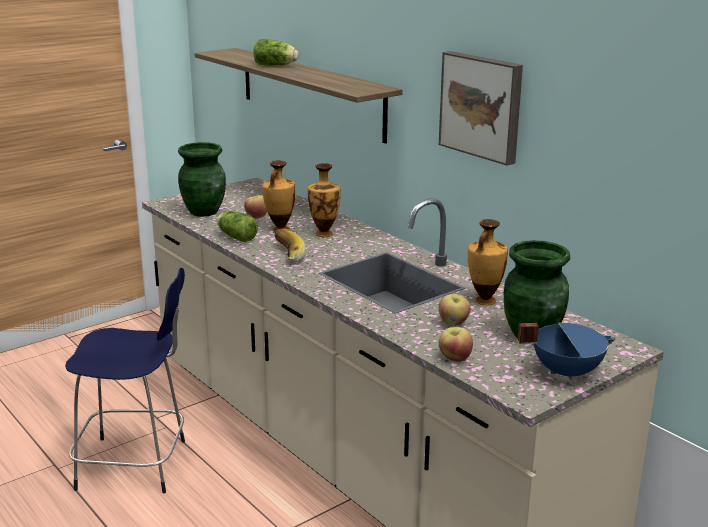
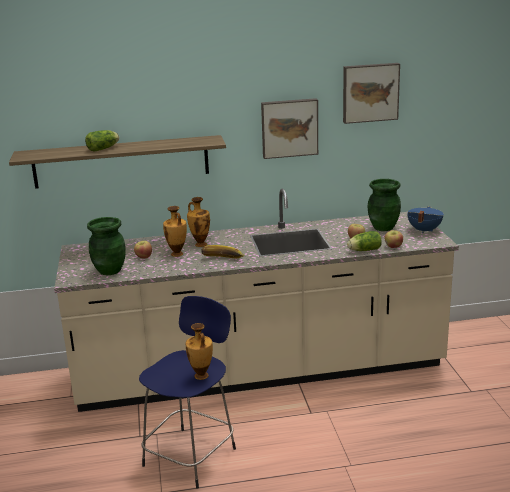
camera: 60 degrees left, 0 degrees up
lettuce [217,211,258,242] -> lettuce moved to [347,231,382,251]
vase [468,219,508,305] -> vase moved to [186,323,213,380]
none -> picture [343,63,400,124]

